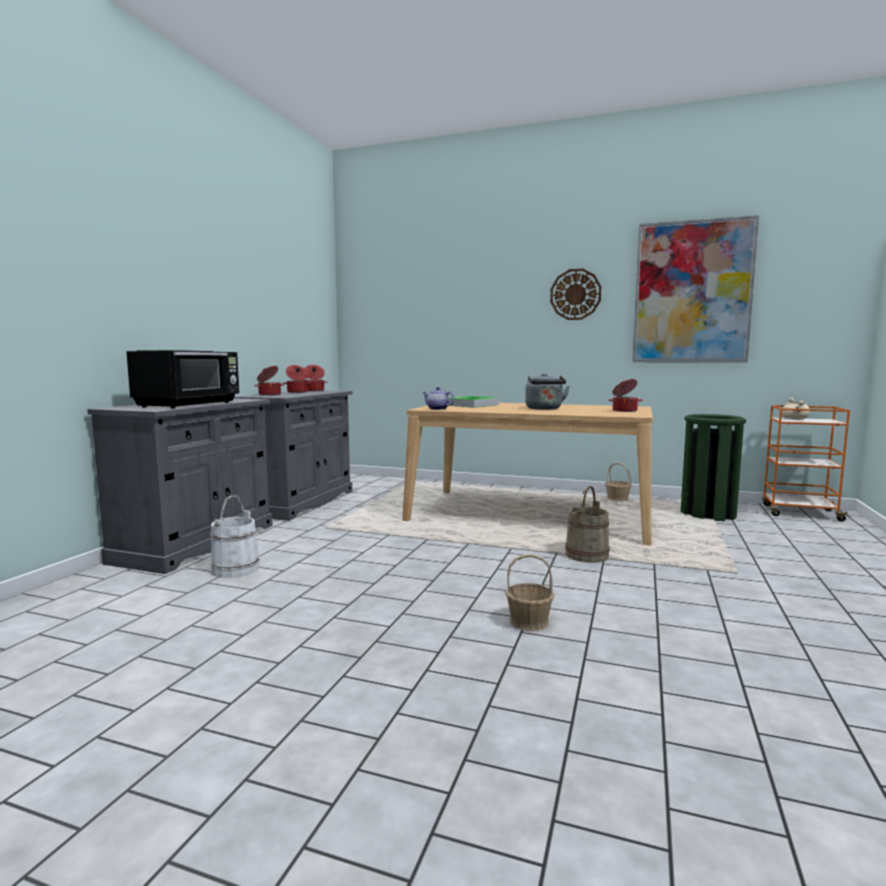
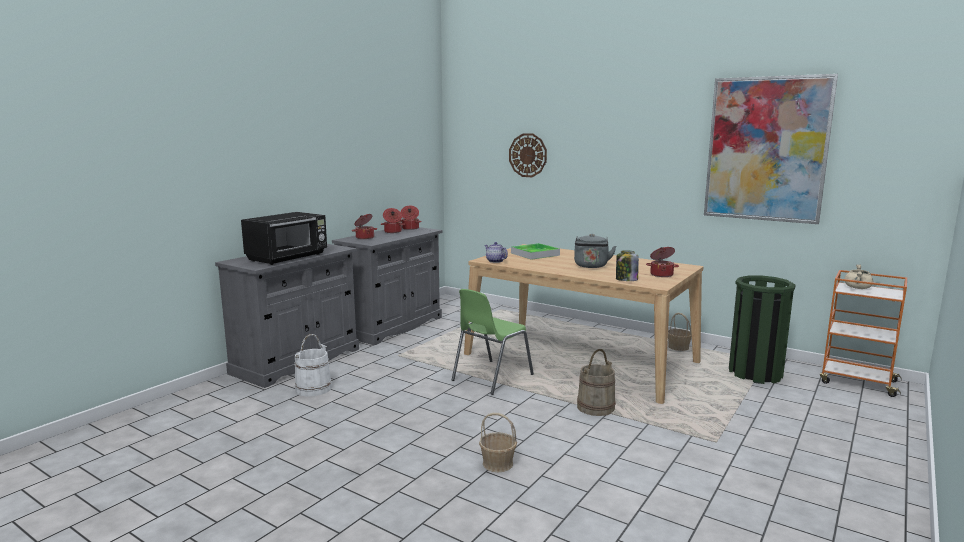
camera: 15 degrees right, 5 degrees up
wall clock [550,269,601,320] -> wall clock moved to [509,133,547,177]
none -> green chair [452,289,534,395]
none -> jar [616,251,639,281]

